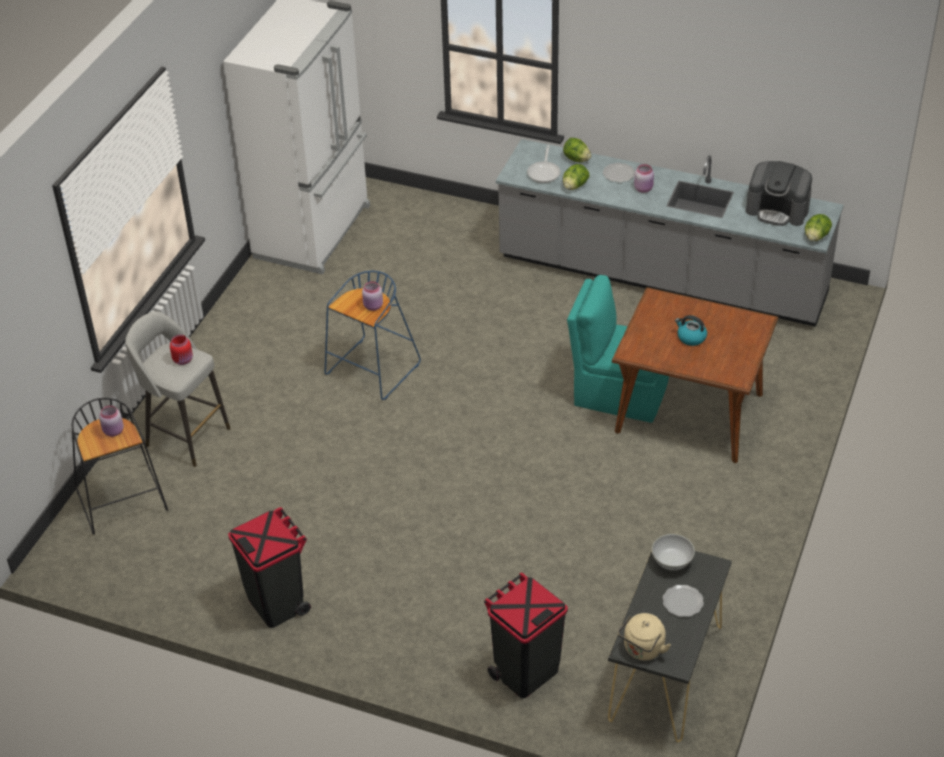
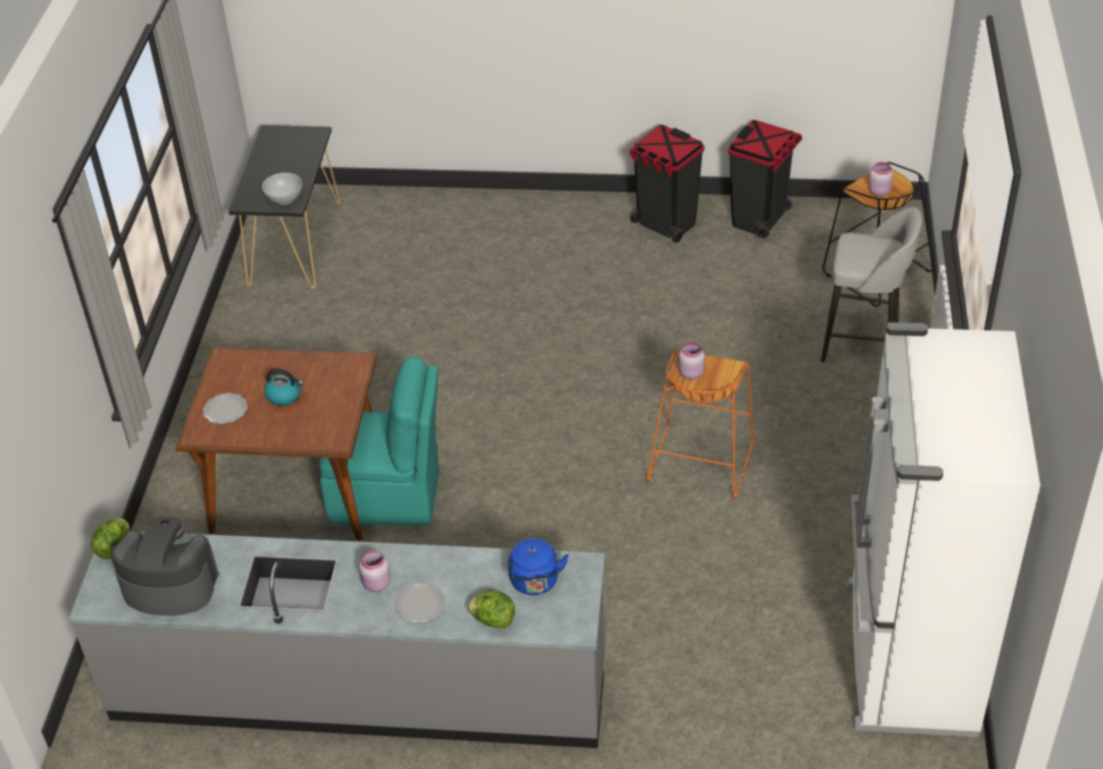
camera: 165 degrees right, 0 degrees up
red jar [170,335,193,365] -> none
blue stool [325,271,421,400] -> orange stool [646,349,754,500]
black trash can [484,572,568,698] -> black trash can moved to [728,120,802,239]
frying pan [527,145,561,183] -> blue kettle [508,538,569,595]
lettuce [563,164,590,190] -> none
beige kettle [618,613,671,660] -> none
plate [663,585,704,617] -> plate moved to [203,393,248,424]

